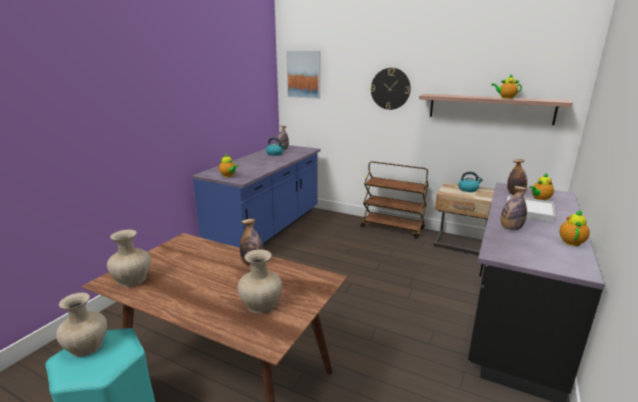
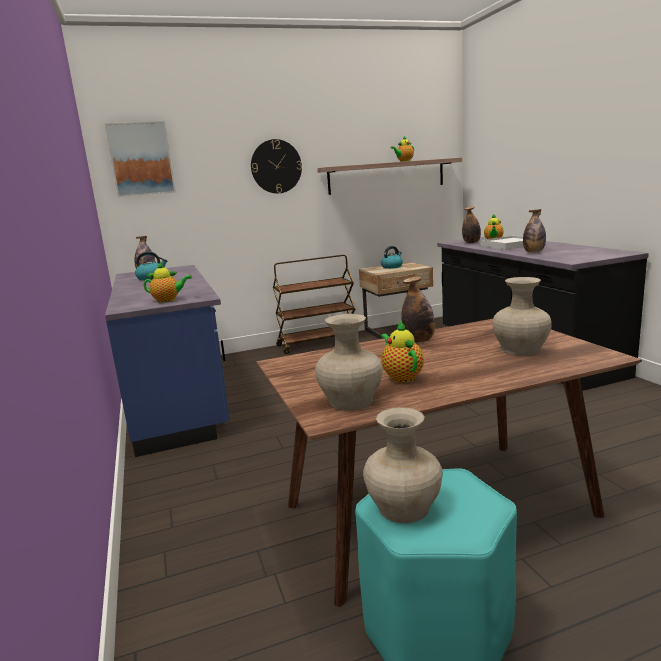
camera: 45 degrees left, 5 degrees down
teapot [559,209,590,246] -> teapot moved to [381,320,424,383]

